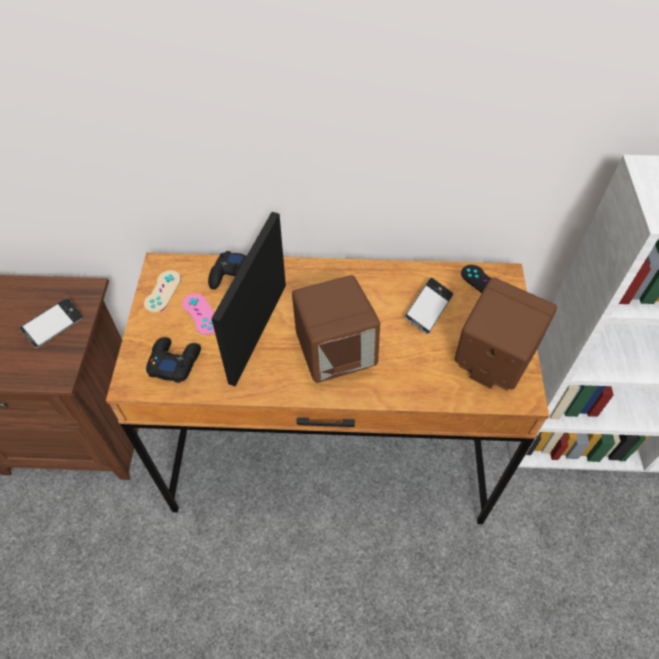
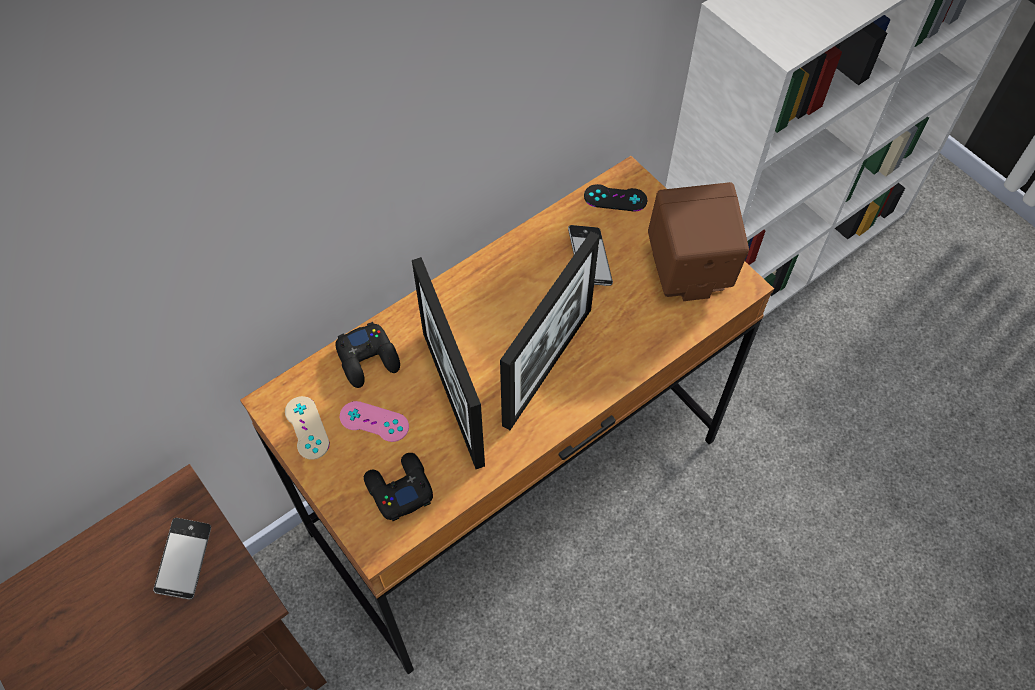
camera: 40 degrees left, 5 degrees up
brown speaker [292,275,380,383] -> picture frame [500,231,600,430]

